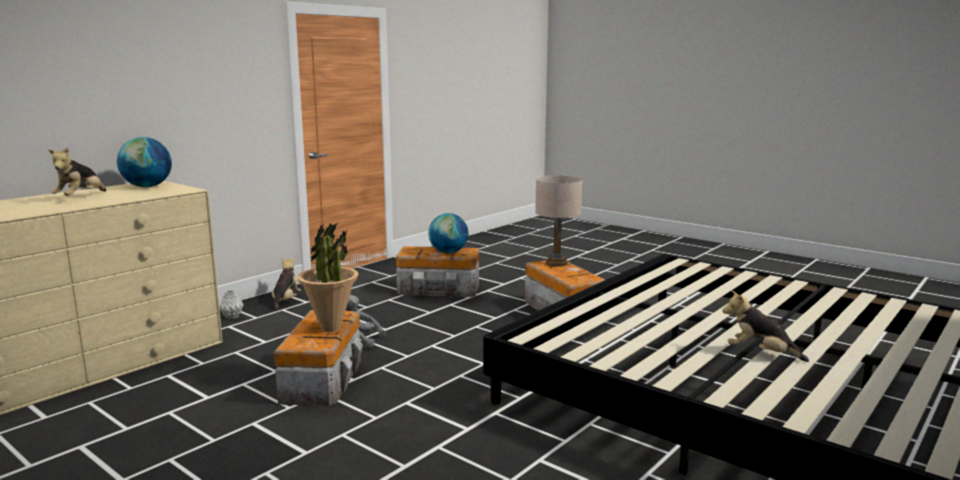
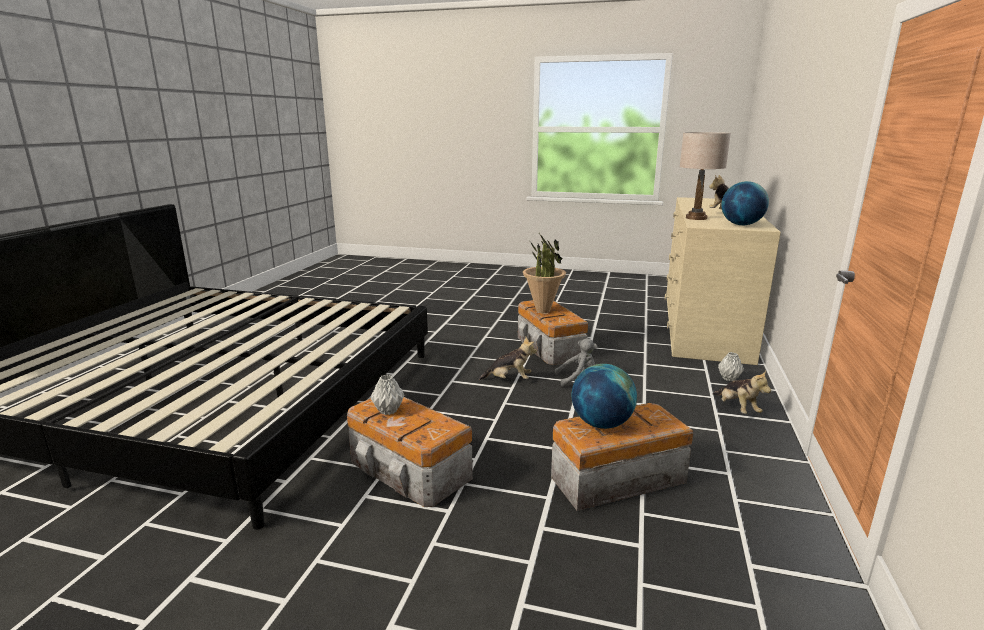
camera: 155 degrees right, 5 degrees up
beige table lamp [535,175,582,267] -> beige table lamp moved to [680,132,731,220]
plush toy [722,290,809,362] -> plush toy moved to [479,337,537,380]
none -> grey vase [371,375,404,415]

